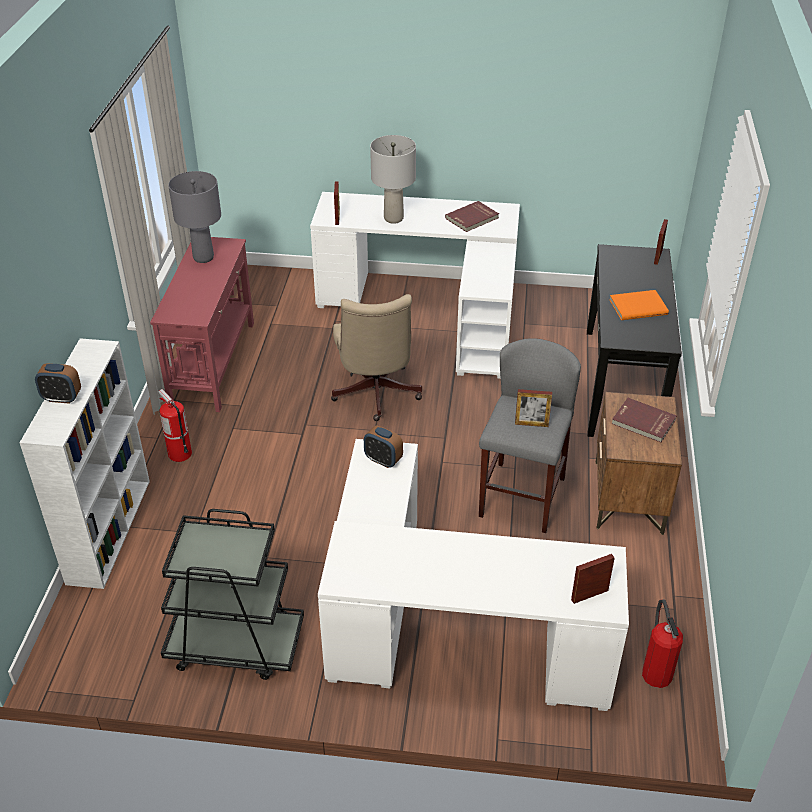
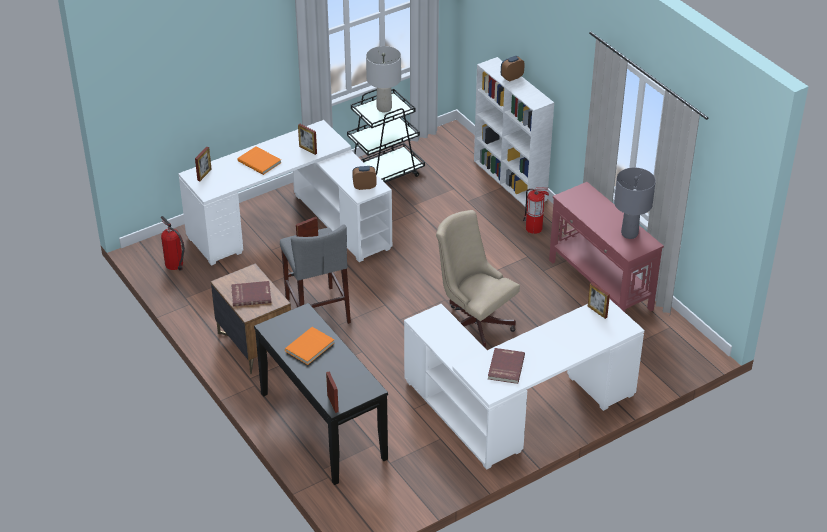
camera: 140 degrees right, 0 degrees up
grey table lamp [370,135,416,224] -> grey table lamp moved to [366,46,401,112]
none -> orange book [237,146,281,175]
none -> picture frame [298,124,317,155]

